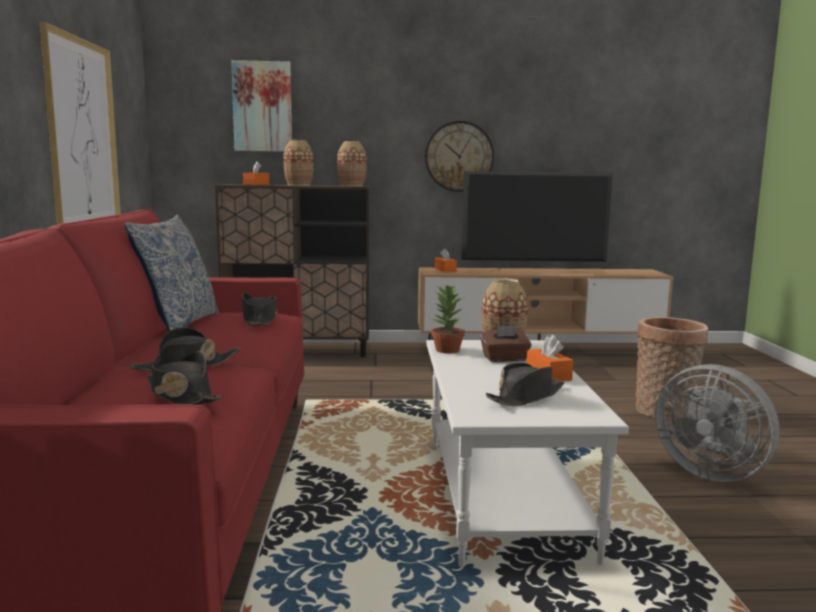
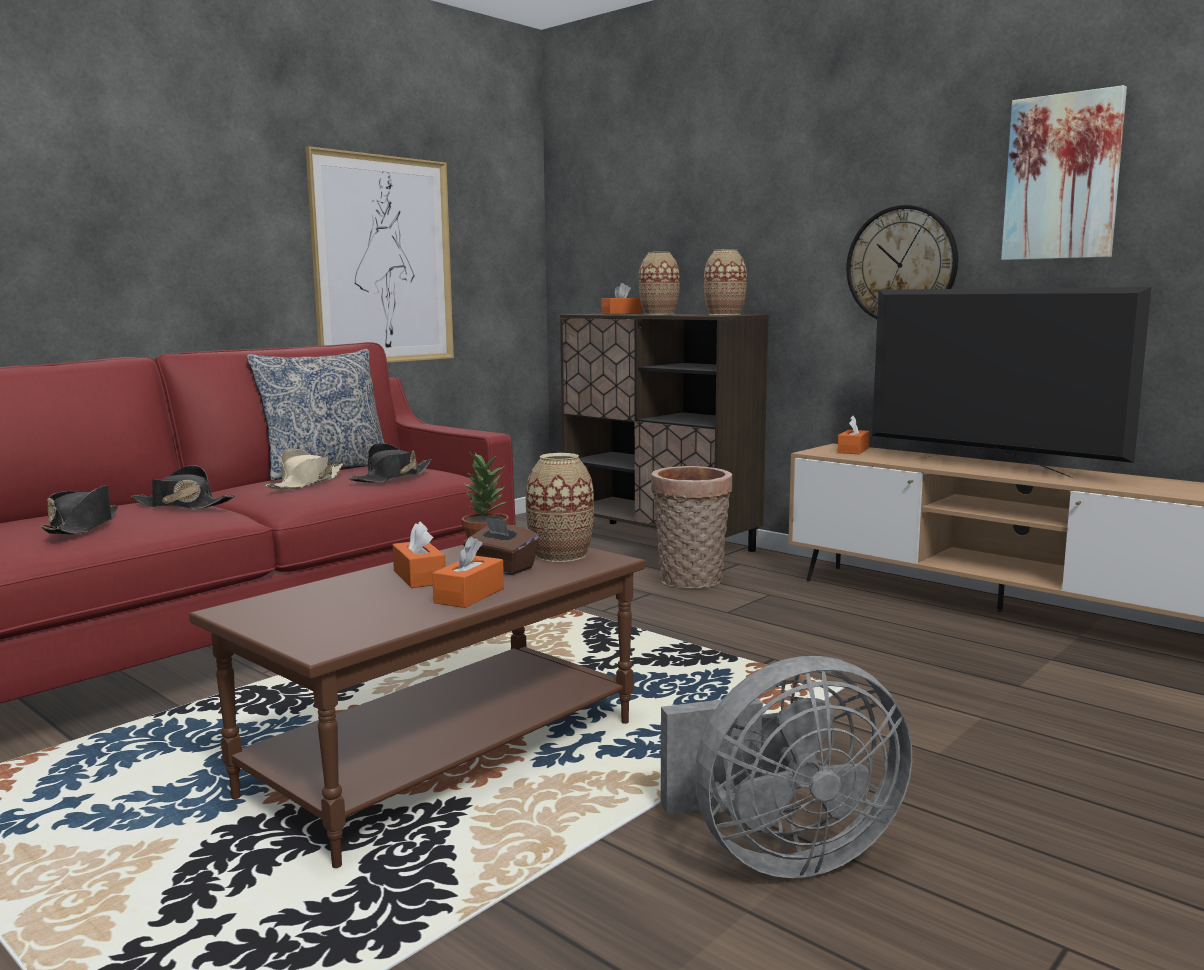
camera: 45 degrees right, 0 degrees up
picture [231,60,292,152] -> picture moved to [1001,85,1127,260]
white coffee table [426,340,629,567] -> brown coffee table [189,545,646,868]
black hat [486,363,564,407] -> none
basket [636,317,708,419] -> basket moved to [651,466,732,588]
grey fan [655,364,780,482] -> grey fan turned 105 degrees counterclockwise [661,656,912,878]
none -> beige hat [266,448,343,489]
none -> orange tissue box [393,521,446,588]

